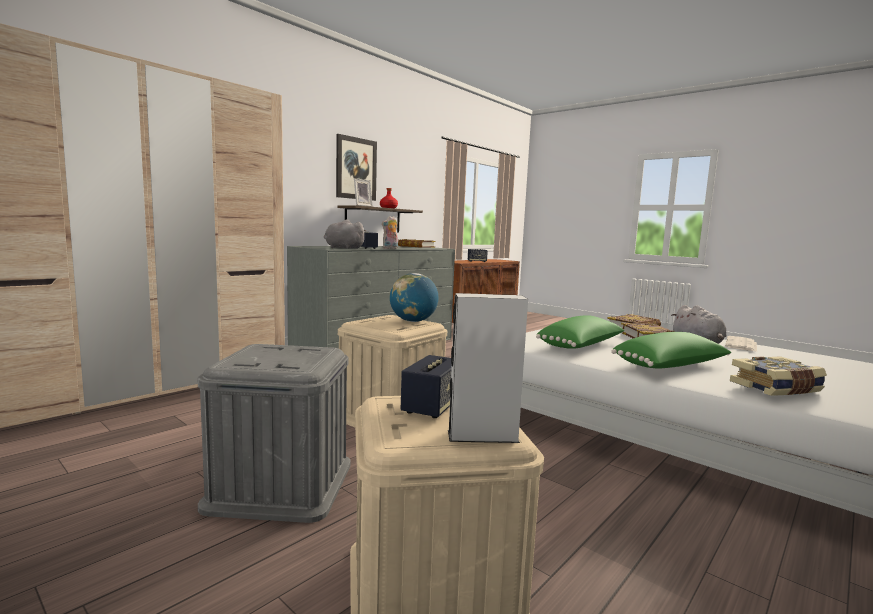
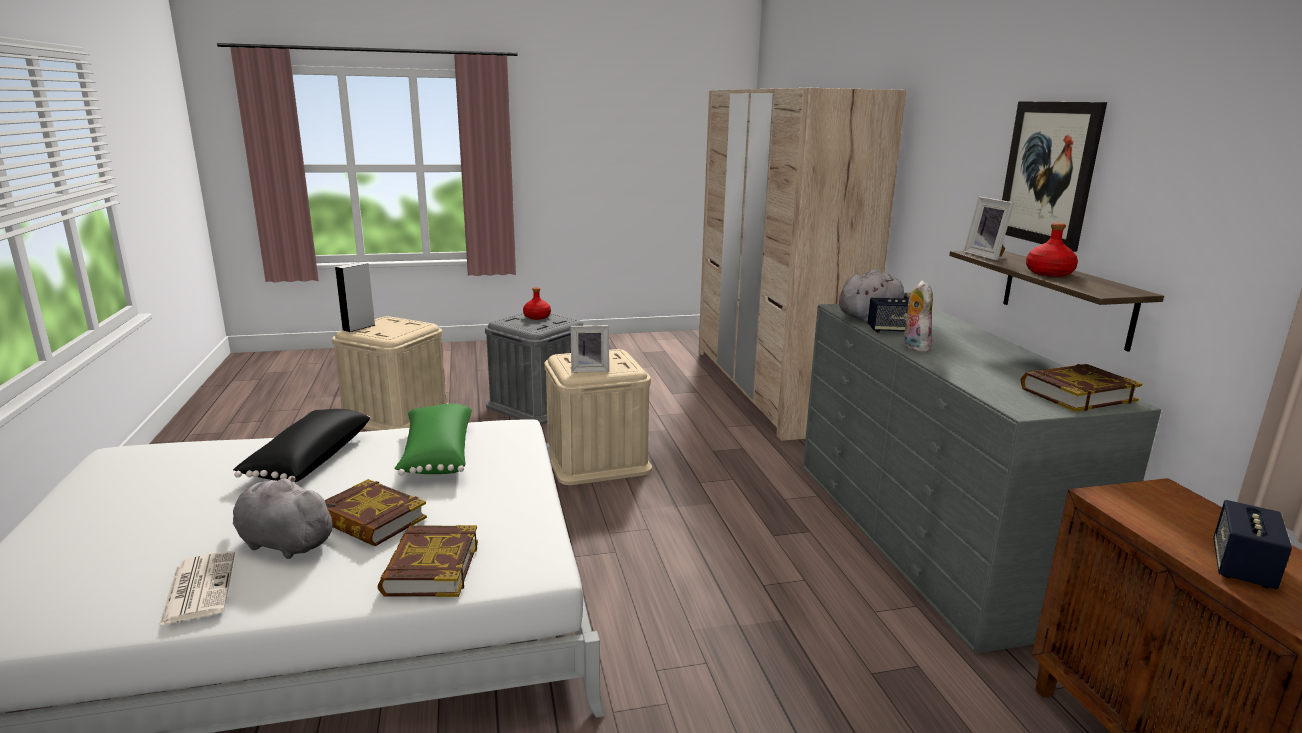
camera: 125 degrees right, 10 degrees up
globe [390,273,438,322] -> picture frame [570,325,609,372]
speaker [401,355,452,418] -> none
green pillow [611,332,731,368] -> black pillow [233,409,371,482]
book [730,356,827,396] -> none
none -> red bottle [523,287,551,320]

